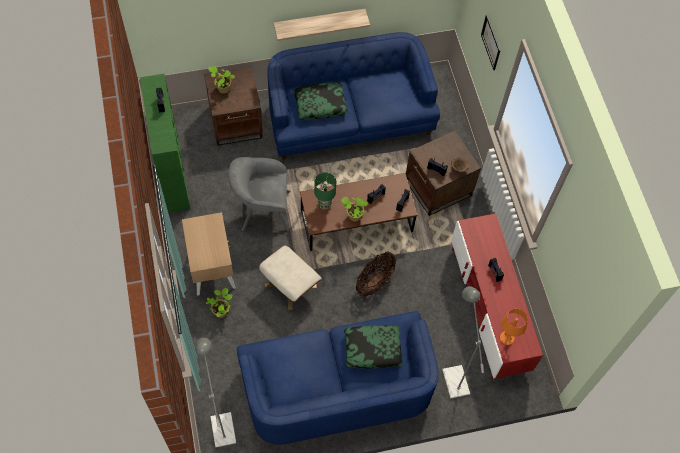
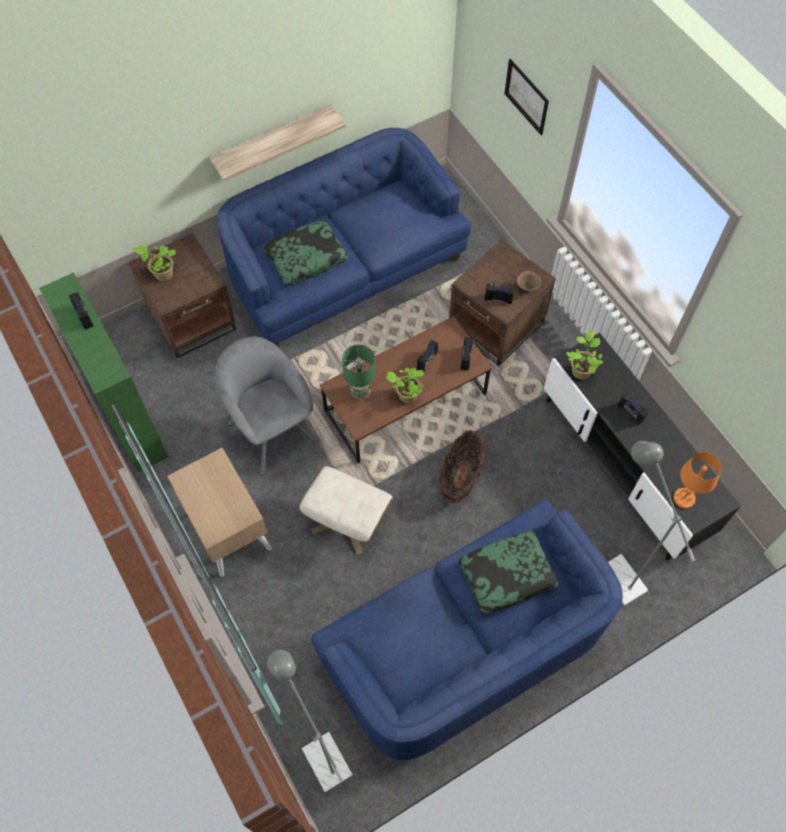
camera: 15 degrees left, 0 degrees up
potted plant [206,288,232,318] -> potted plant moved to [566,329,603,380]
grey armchair [228,157,290,232] -> grey armchair turned 75 degrees clockwise [215,336,321,476]
red tv stand [451,214,543,380] -> black tv stand [544,333,741,561]

